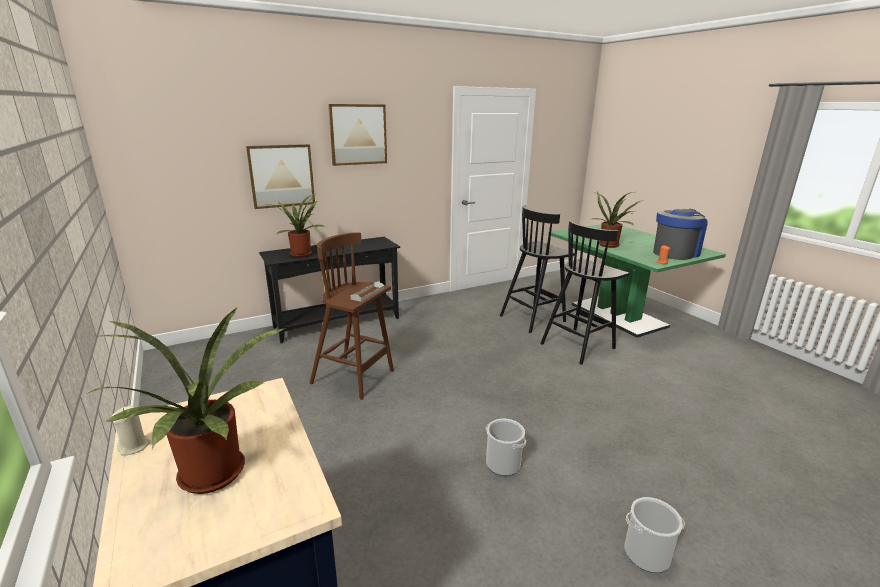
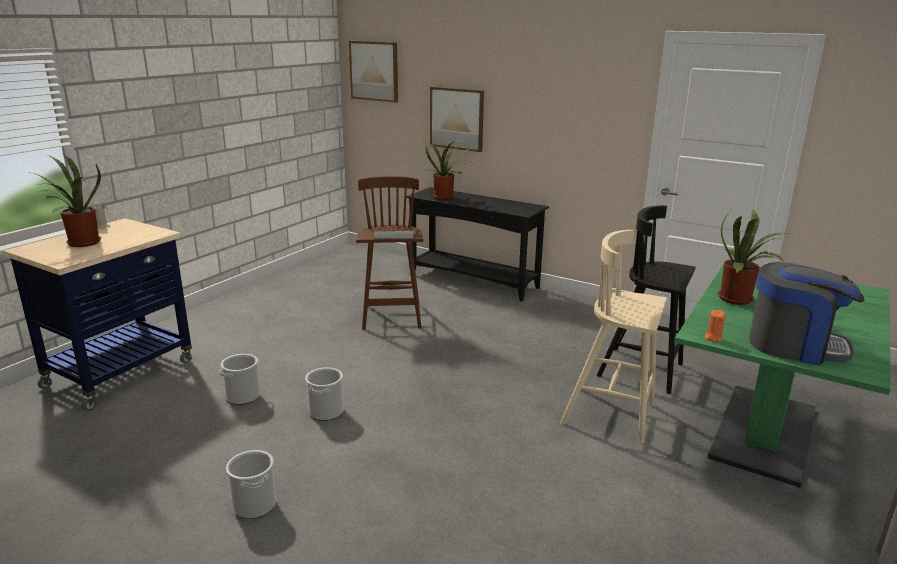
camera: 60 degrees right, 0 degrees up
picture [328,104,387,166] -> picture moved to [349,41,398,102]
black stool [540,219,630,365] -> beige stool [560,230,667,444]
none -> bucket [219,354,260,405]

